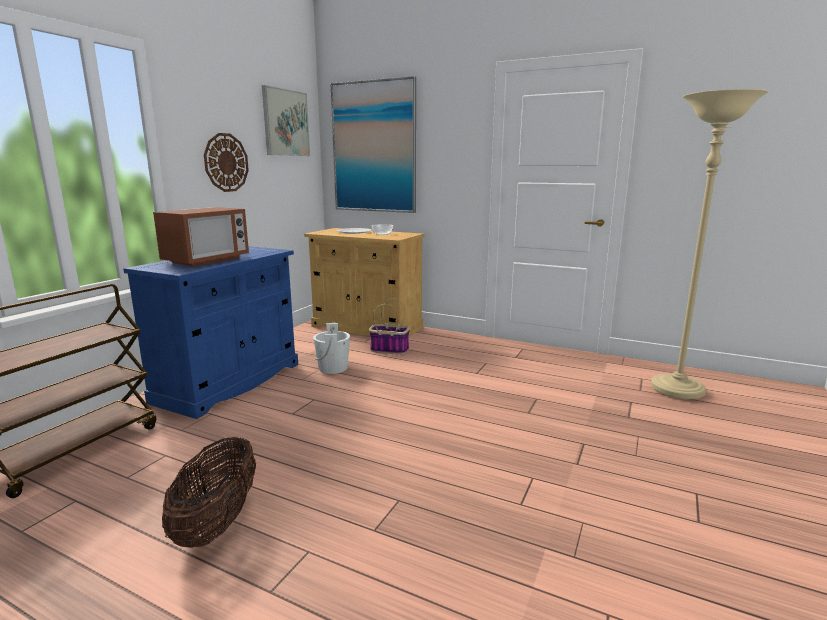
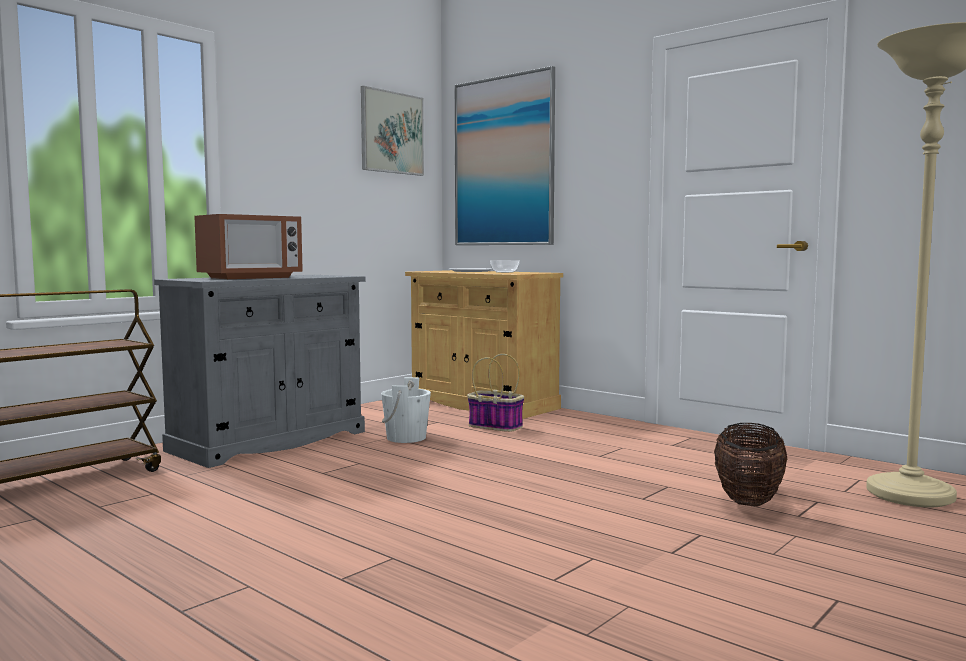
camera: 15 degrees right, 10 degrees down
blue cabinet [123,246,298,419] -> grey cabinet [154,275,366,468]
basket [162,437,256,548] -> basket moved to [714,423,787,507]
wall clock [204,133,249,192] -> none

